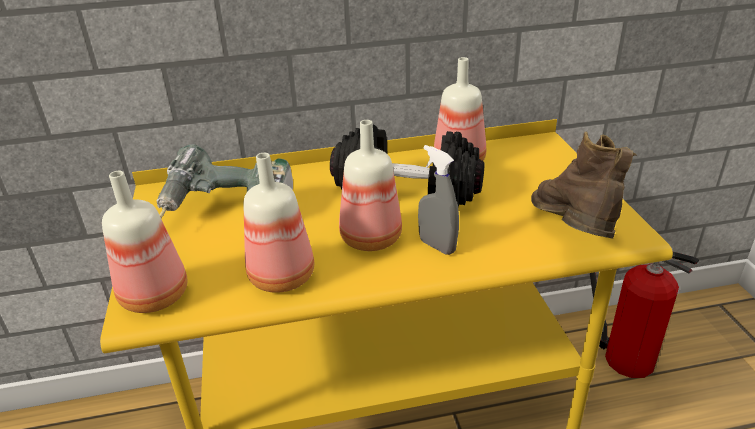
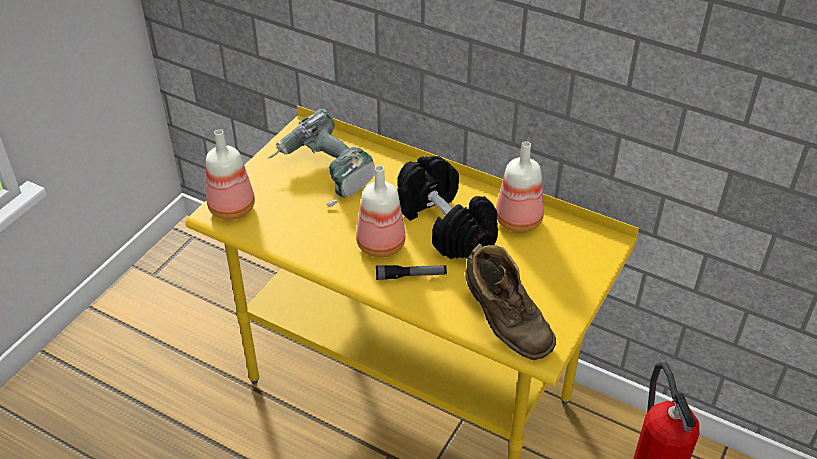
camera: 40 degrees right, 10 degrees up
bottle [244,153,314,293] -> none
grey spray bottle [418,145,459,255] -> flashlight [376,265,447,280]
brown boot [531,132,637,239] -> brown boot turned 105 degrees clockwise [465,244,556,360]

